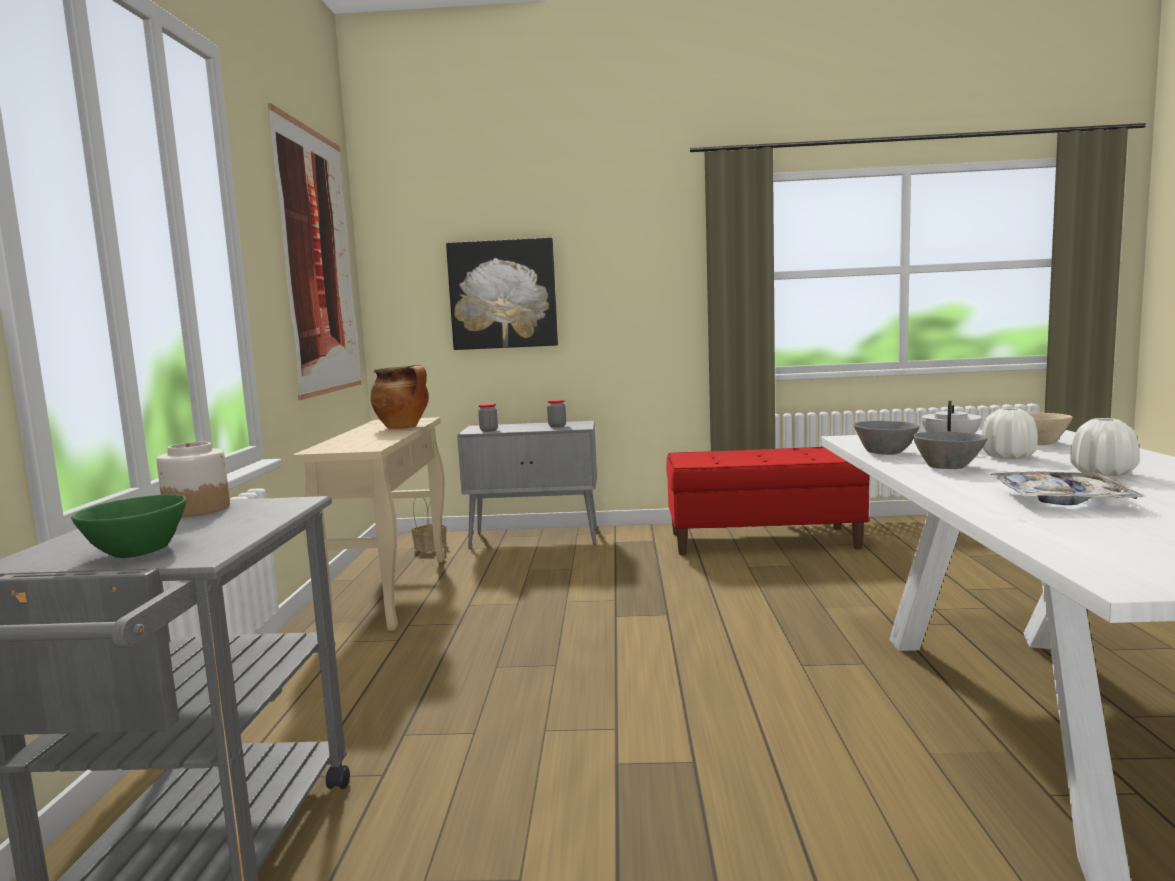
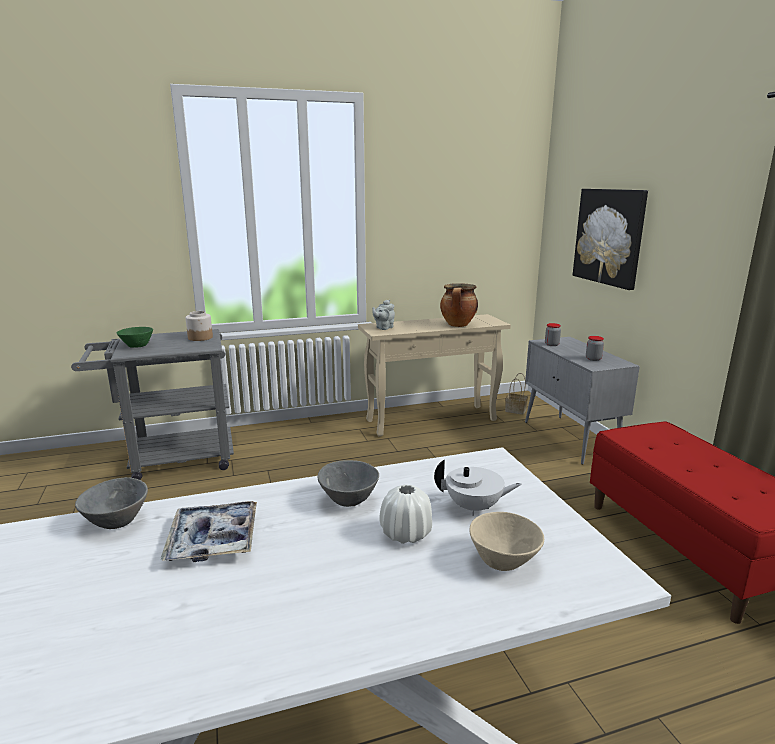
camera: 70 degrees right, 10 degrees up
picture [268,103,361,400] -> none
grey bowl [854,421,919,455] -> grey bowl moved to [75,477,148,529]
white vase [1070,418,1139,476] -> none
none -> grey teapot [372,300,395,330]

